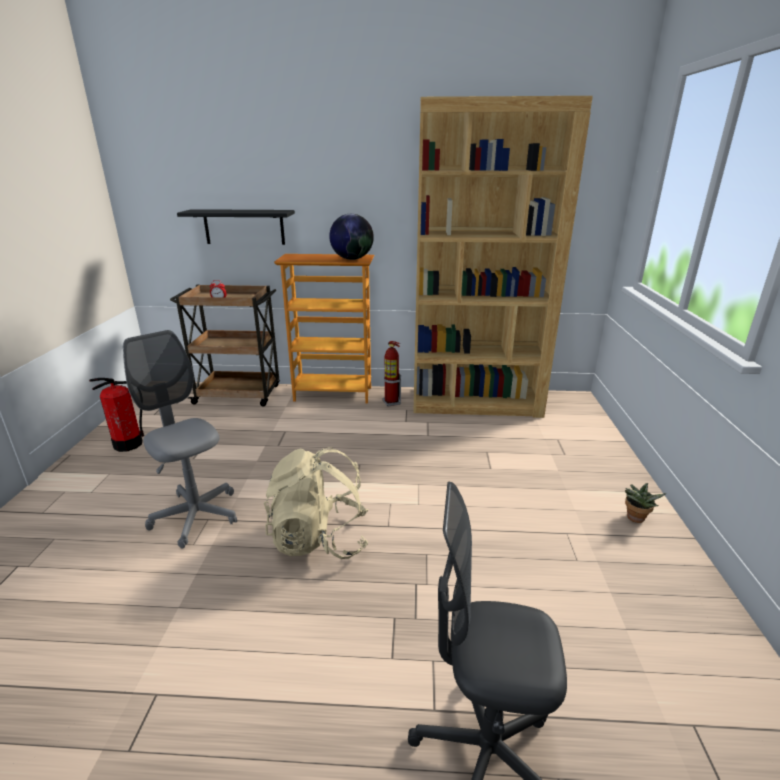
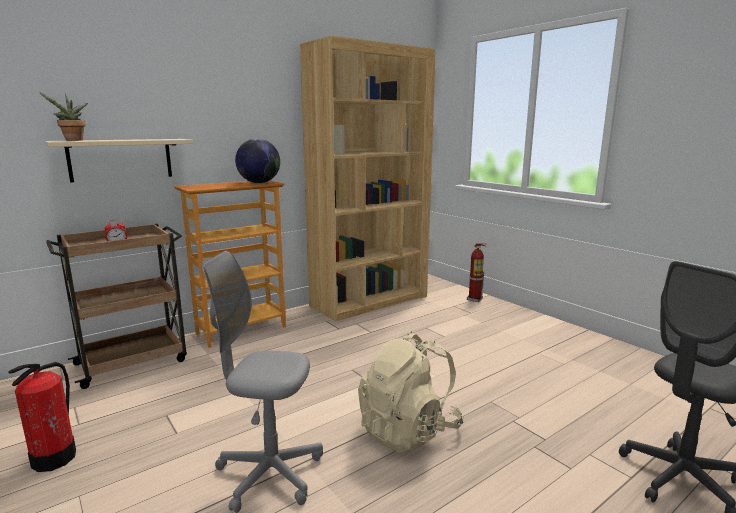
camera: 40 degrees left, 10 degrees down
black shelf [177,209,295,245] -> beige shelf [45,139,193,183]
fire extinguisher [383,341,401,407] -> fire extinguisher moved to [467,243,487,302]
potted plant [625,483,667,523] -> potted plant moved to [40,93,88,141]

